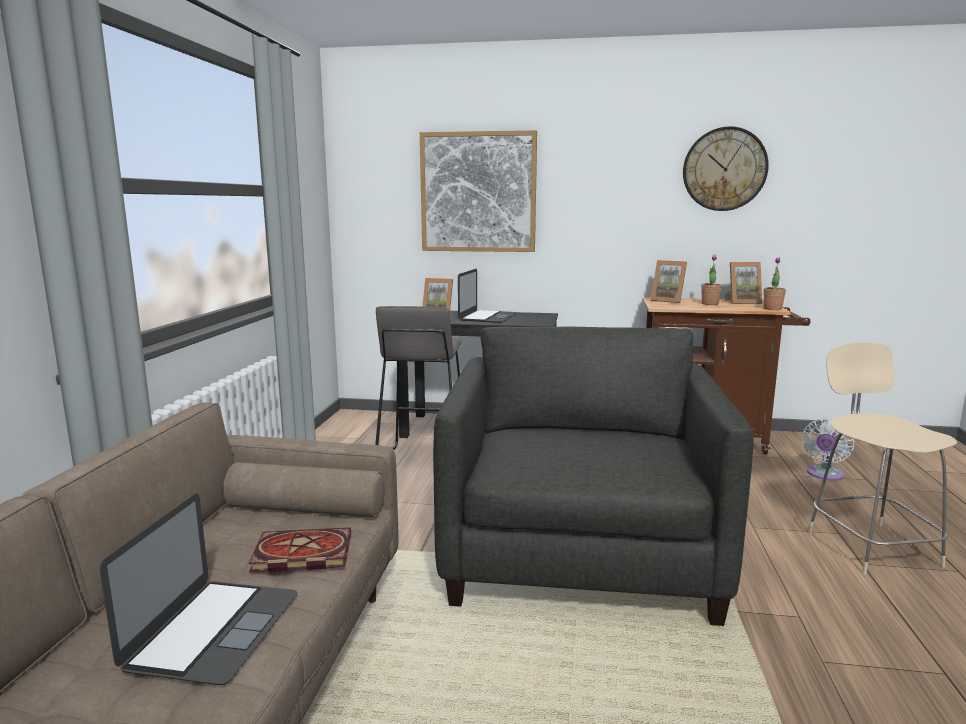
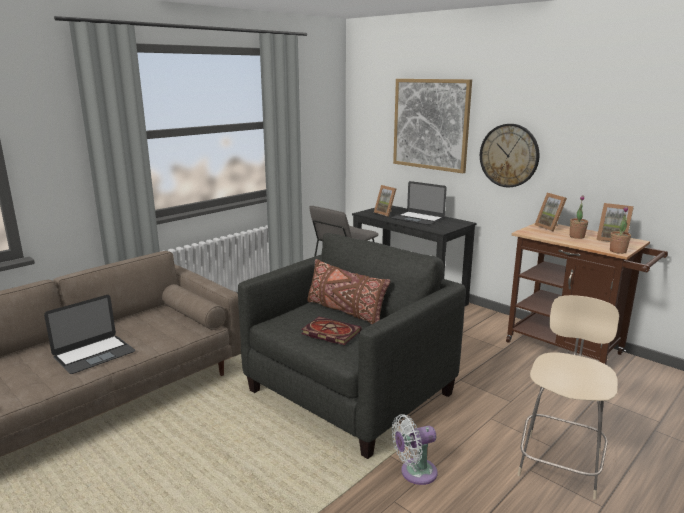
camera: 35 degrees right, 5 degrees up
book [248,527,351,573] -> book moved to [301,317,361,345]
laptop [458,269,517,323] -> laptop turned 75 degrees clockwise [392,181,447,225]
wall clock [683,126,769,211] -> wall clock moved to [480,124,539,187]
white fan [802,418,854,481] -> white fan moved to [392,414,438,485]
none -> brown pillow [307,259,390,324]

